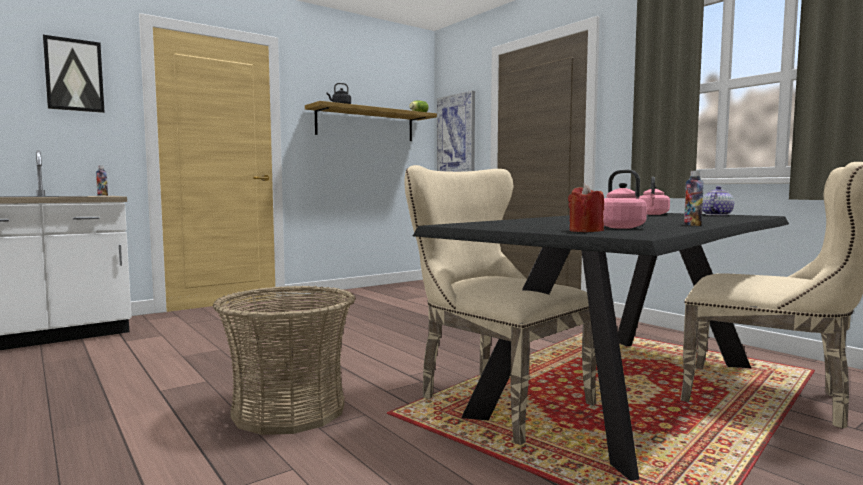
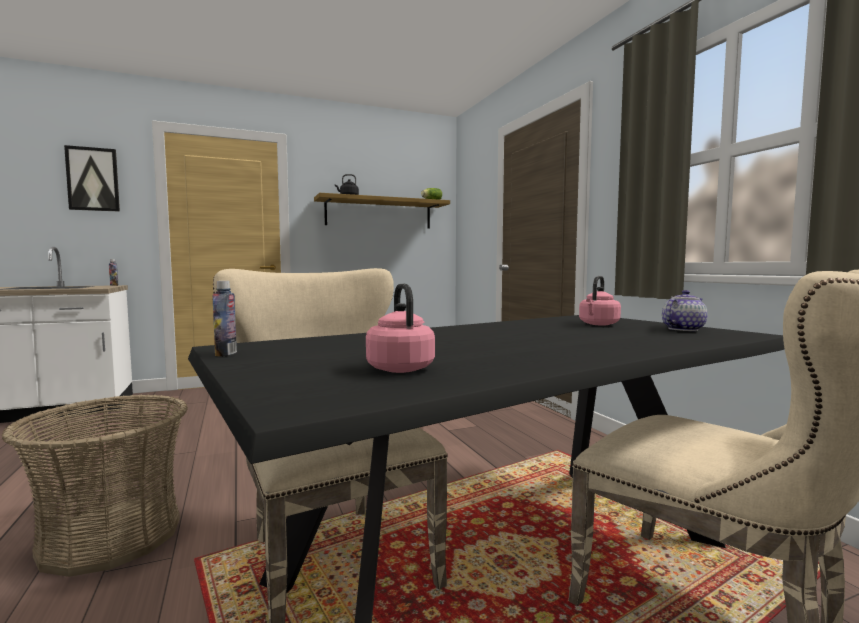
camera: 15 degrees right, 0 degrees up
picture [437,91,475,172] -> none
red candle [568,184,604,232] -> none
bottle [684,171,704,226] -> bottle moved to [212,281,237,356]

